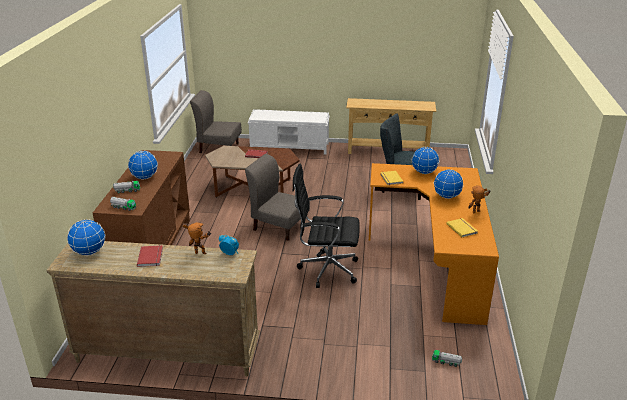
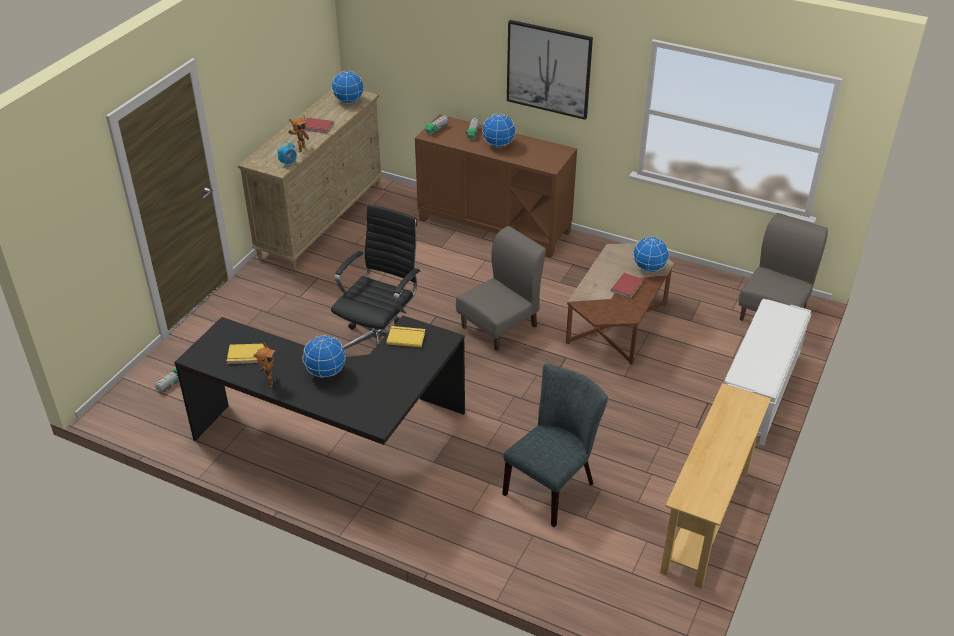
camera: 110 degrees right, 10 degrees up
orange desk [369,163,499,325] -> black desk [174,316,465,445]
globe [412,147,439,174] -> globe moved to [633,237,669,272]
none -> picture [507,20,593,120]

